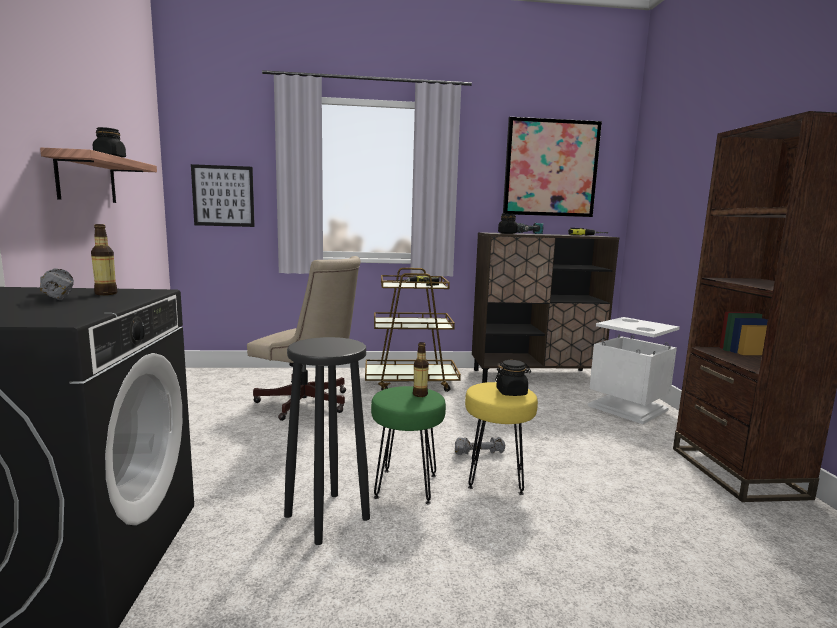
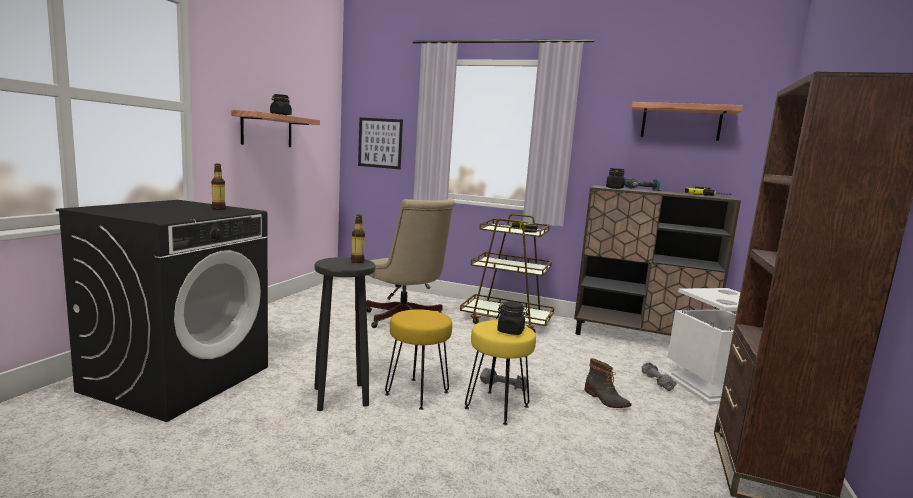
camera: 25 degrees right, 0 degrees up
grey dumbbell [40,268,74,300] -> grey dumbbell moved to [642,362,676,391]
green stool [371,386,446,504] -> yellow stool [385,309,452,410]
bottle [413,342,429,397] -> bottle moved to [351,215,365,263]
picture [503,117,602,217] -> shelf [632,102,743,141]
none -> boot [585,358,632,408]

